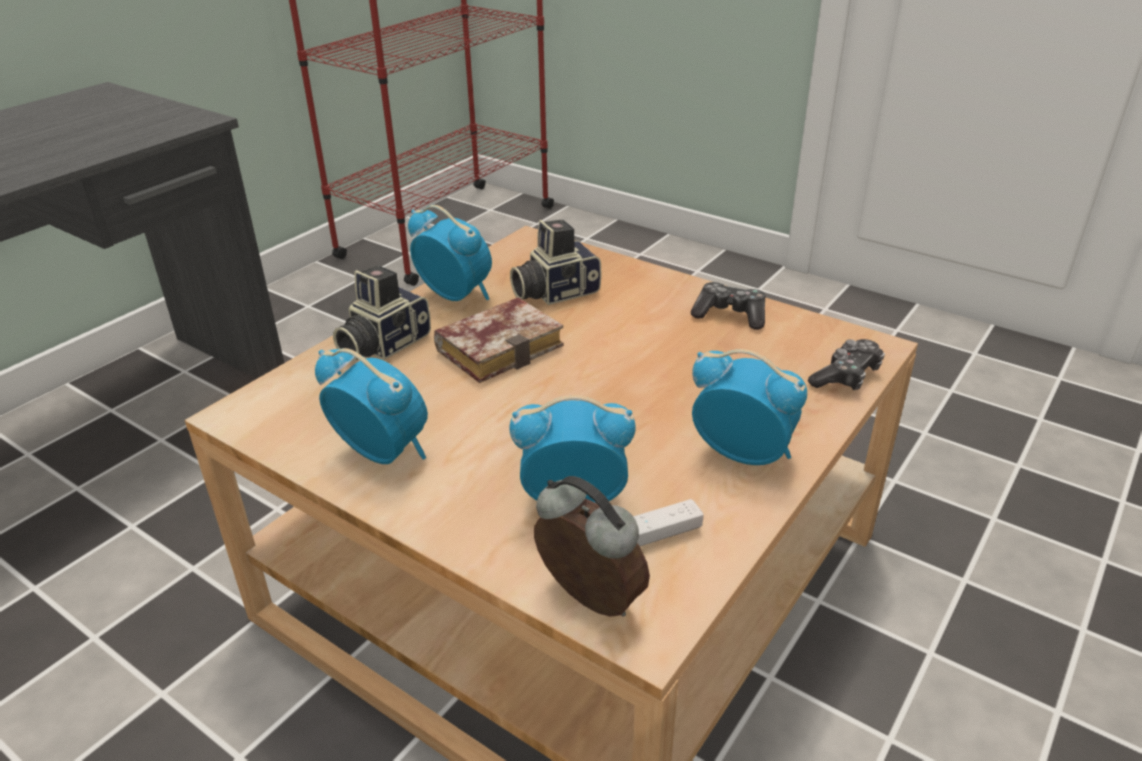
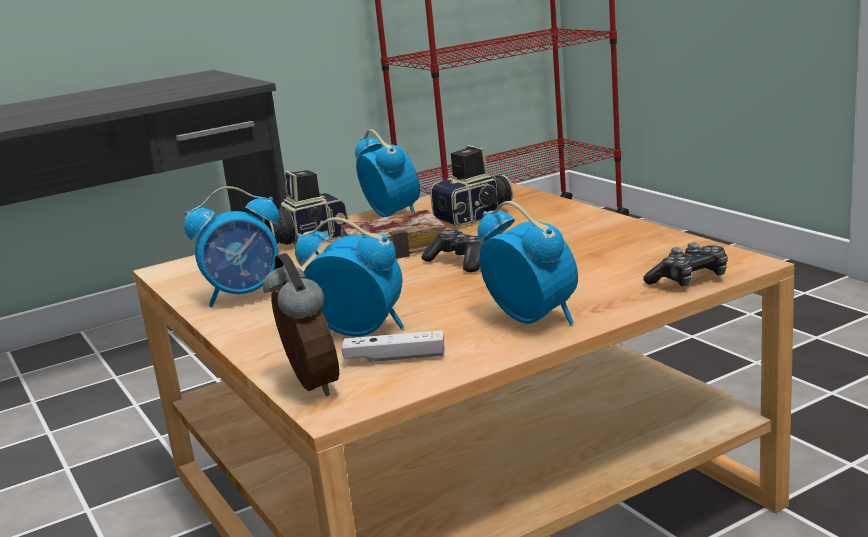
camera: 25 degrees right, 15 degrees down
alarm clock [315,348,428,464] -> alarm clock turned 105 degrees clockwise [184,186,279,307]
camera [510,220,602,305] -> camera turned 150 degrees clockwise [430,145,513,226]
game controller [691,282,766,330] -> game controller moved to [421,230,483,272]

